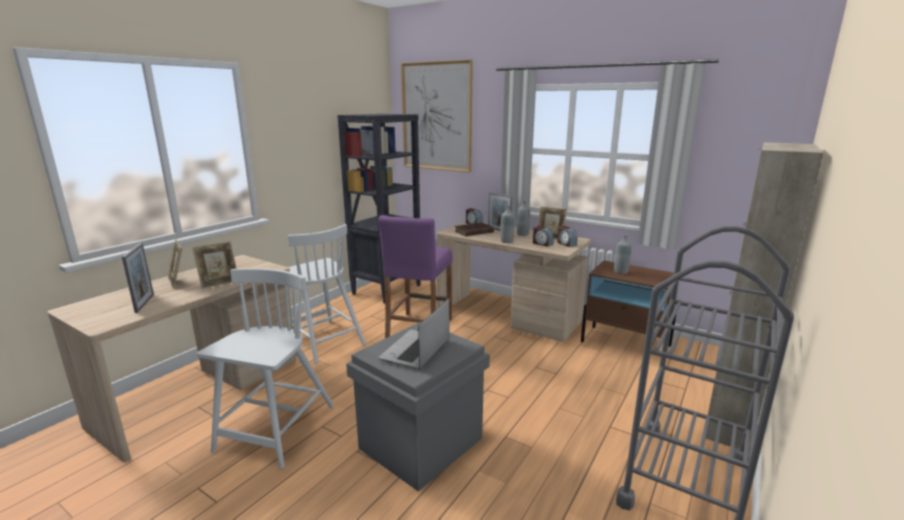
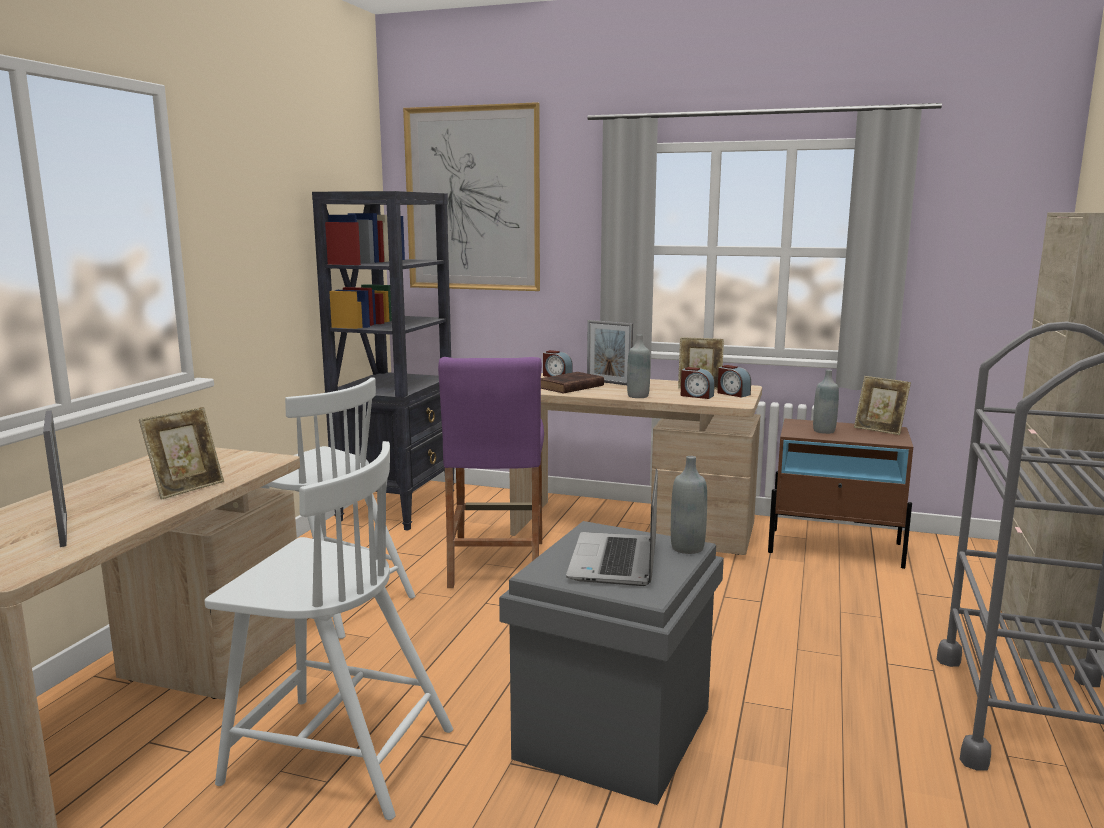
camera: 15 degrees left, 5 degrees down
picture frame [168,239,182,289] -> picture frame moved to [854,376,911,435]
white chair [197,268,334,469] -> white chair turned 105 degrees clockwise [205,441,453,820]
grey bottle [517,200,530,236] -> grey bottle moved to [671,456,707,554]

